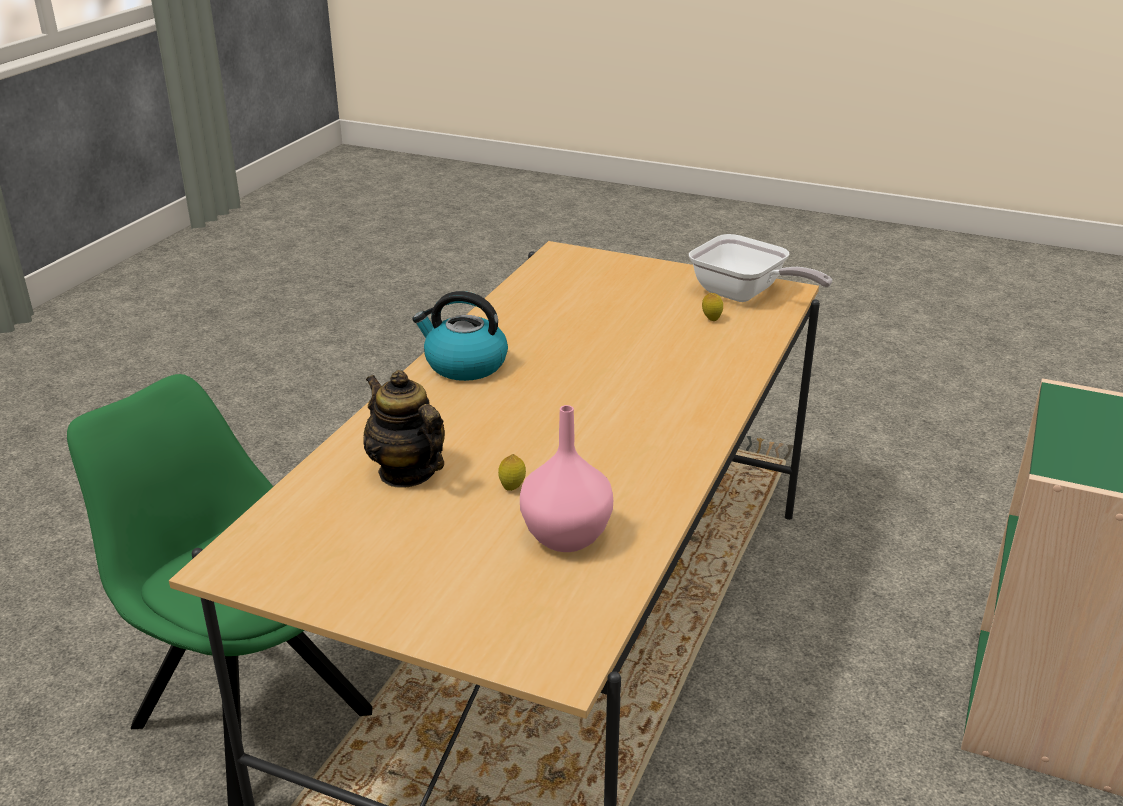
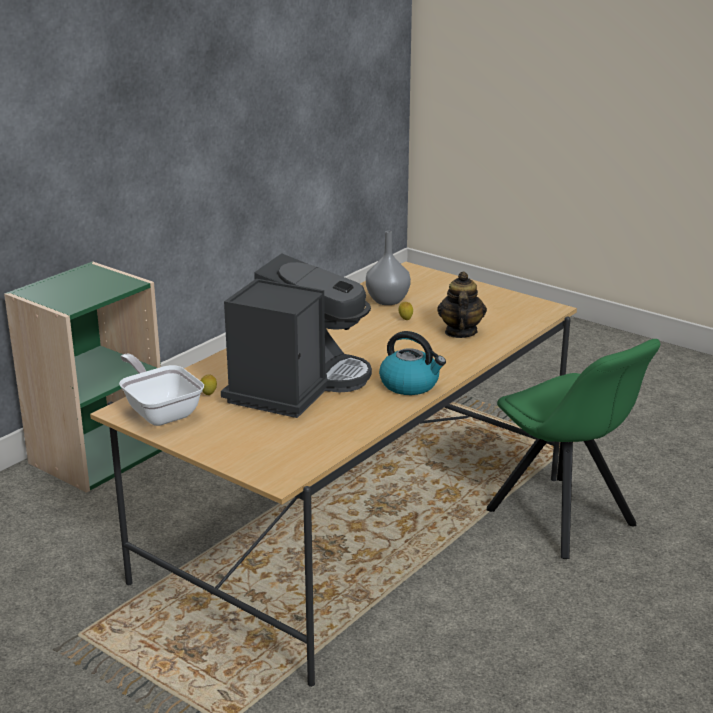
camera: 165 degrees left, 5 degrees down
teapot [363,370,445,488] -> teapot turned 150 degrees counterclockwise [437,271,487,338]
pink vase [520,405,613,552] -> grey vase [366,231,411,305]
none -> coffee machine [221,253,372,418]

